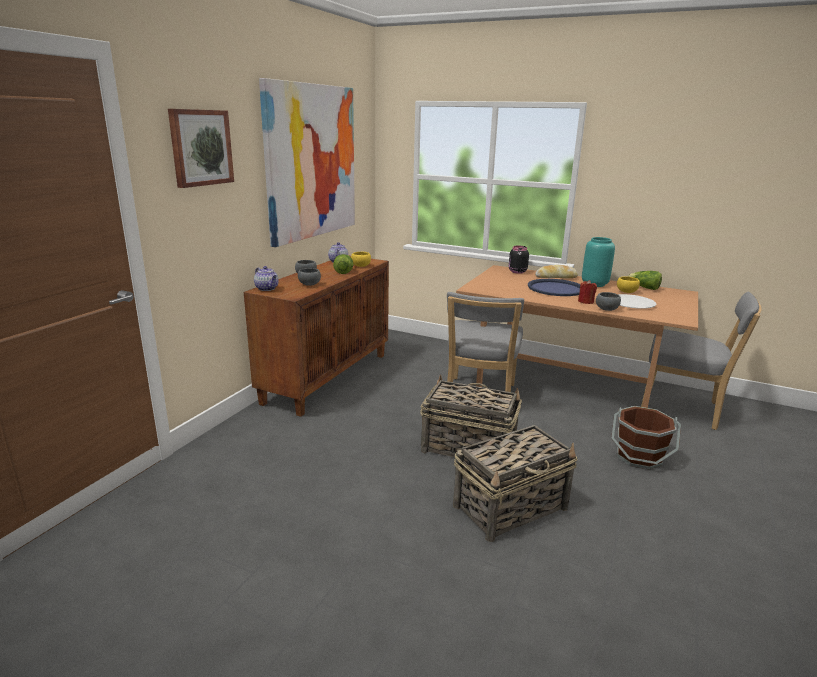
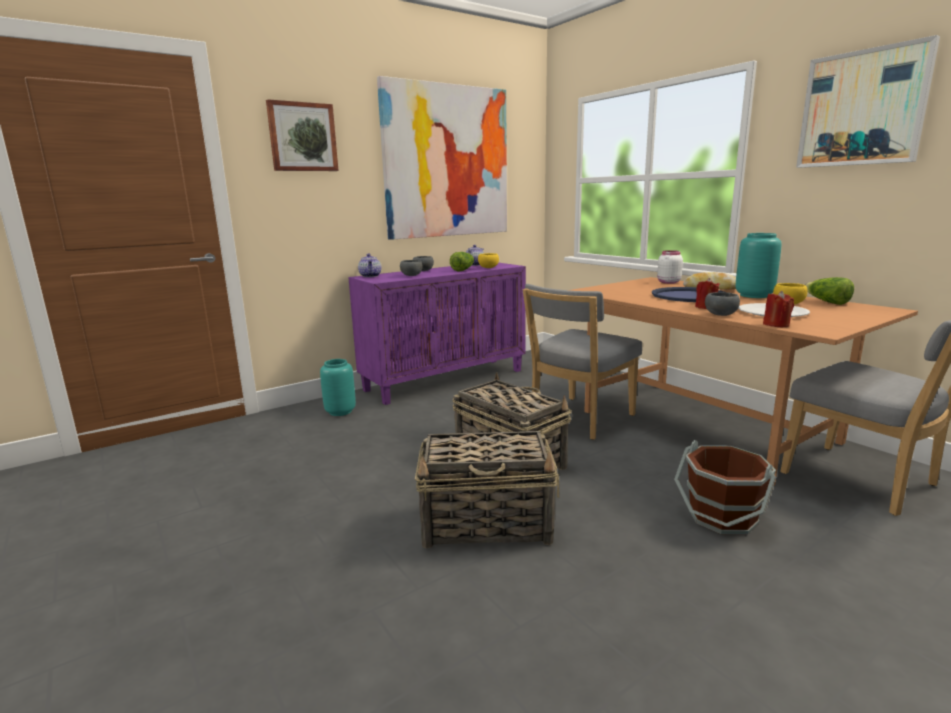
camera: 30 degrees right, 5 degrees down
brown cabinet [244,255,389,417] -> purple cabinet [348,262,526,405]
black jar [509,245,529,274] -> white jar [657,250,683,284]
none -> turquoise vase [320,359,356,416]
none -> red candle [763,291,794,327]
none -> picture [796,35,940,168]

